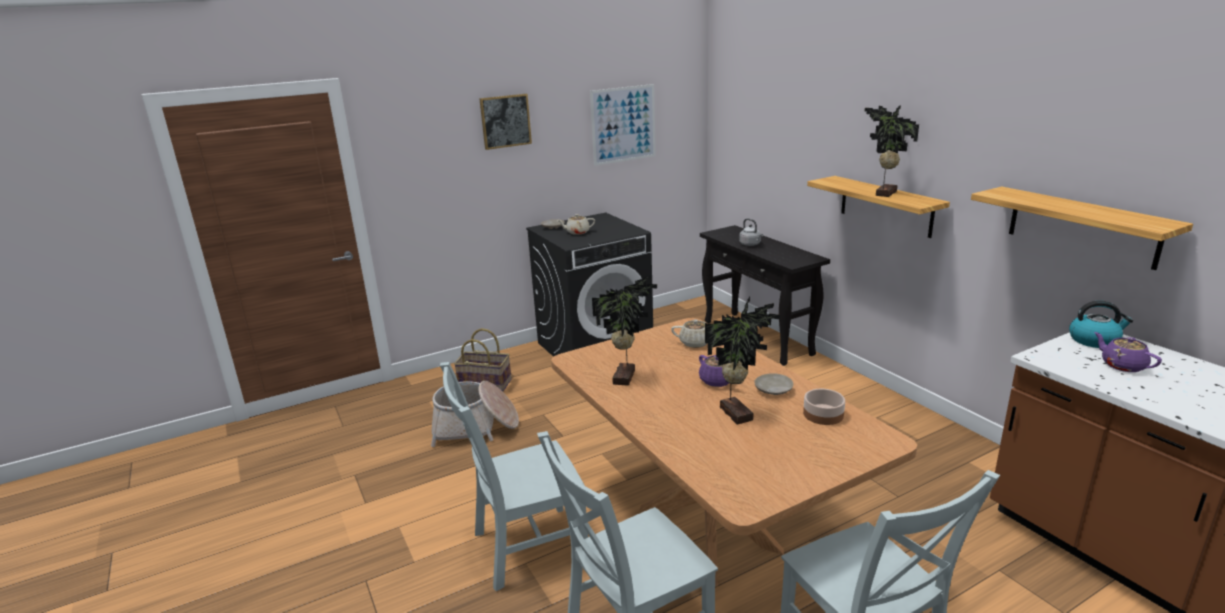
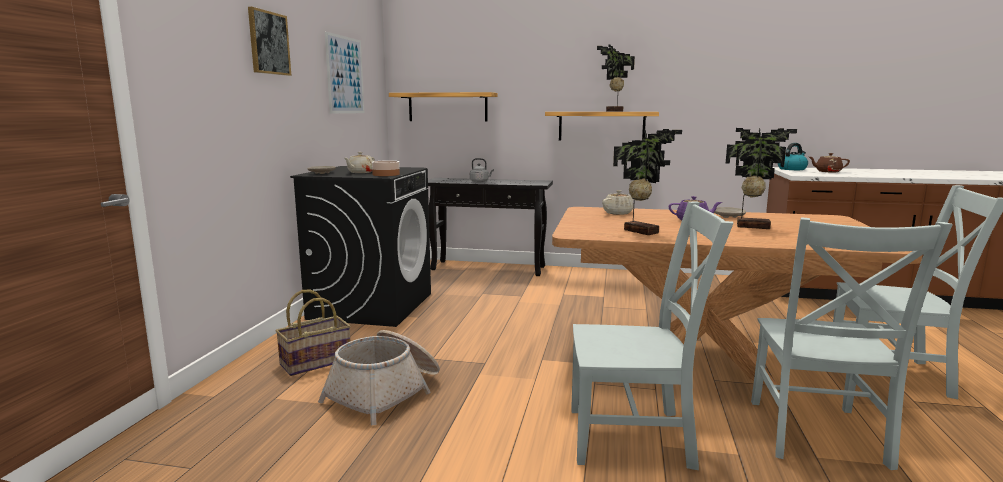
camera: 50 degrees left, 10 degrees down
grey chair [440,362,588,591] -> grey chair turned 105 degrees counterclockwise [571,201,733,470]
bowl [803,389,845,425] -> bowl moved to [372,161,400,176]
shelf [971,187,1193,270] -> shelf moved to [389,92,498,122]
purple teapot [1094,332,1162,372] -> brown teapot [809,153,850,172]

